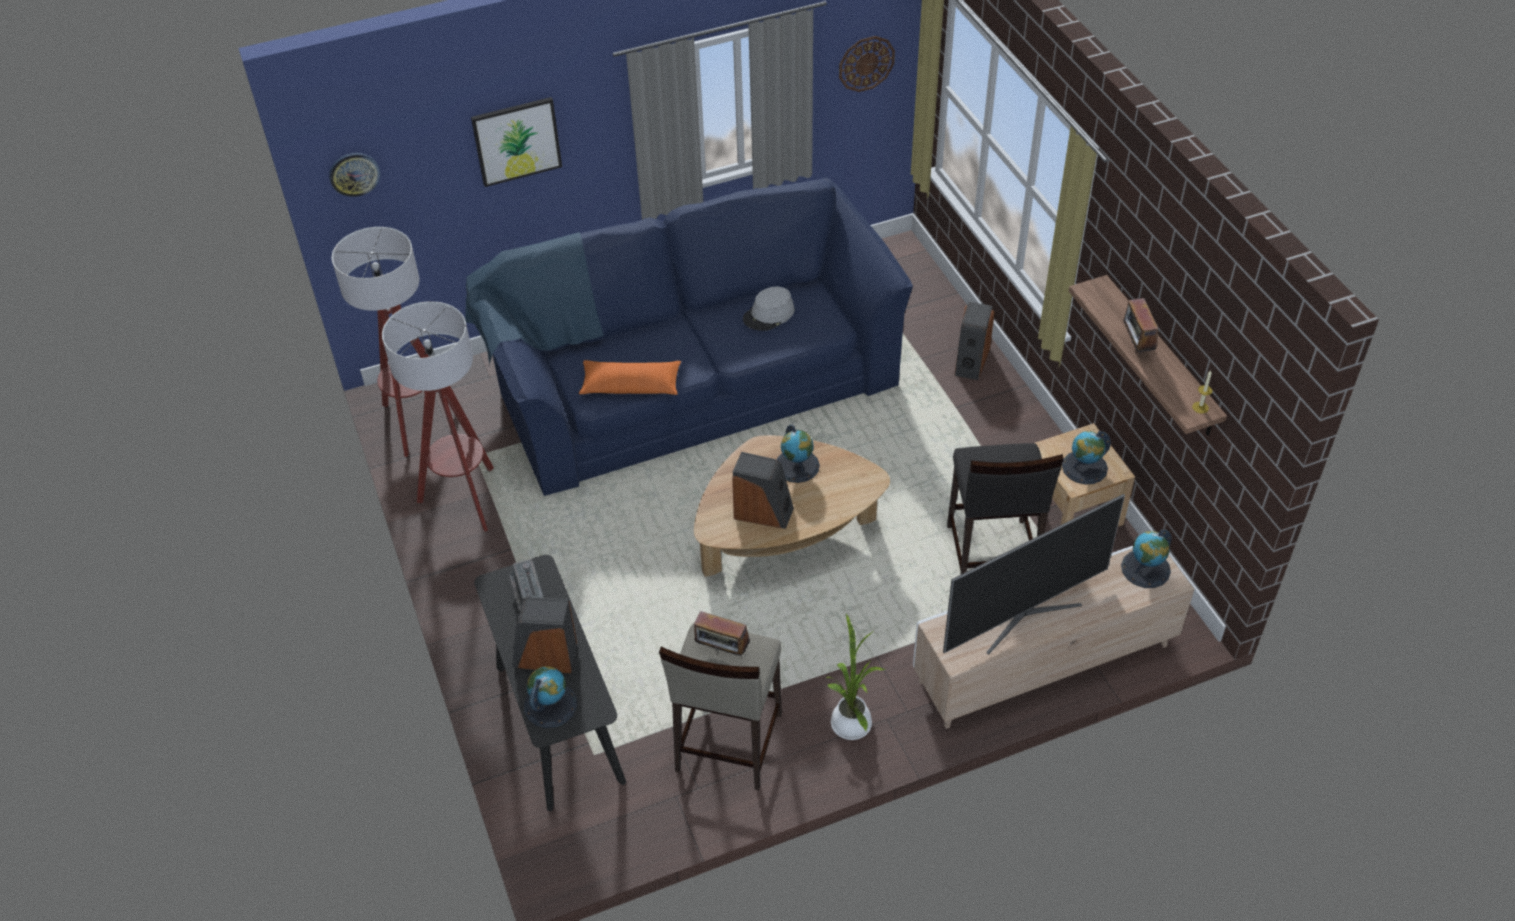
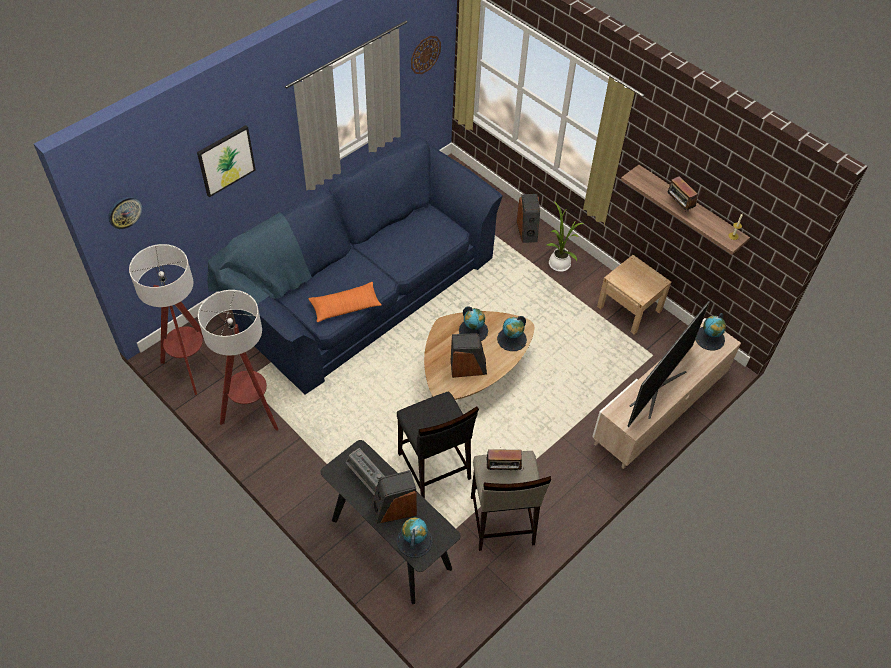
camera: 25 degrees left, 5 degrees up
grey hat [743,287,794,331] -> none
potted plant [827,614,885,740] -> potted plant moved to [547,201,583,272]
black stool [947,443,1064,575] -> black stool moved to [397,391,479,499]
globe [1062,431,1111,484] -> globe moved to [497,316,527,351]

